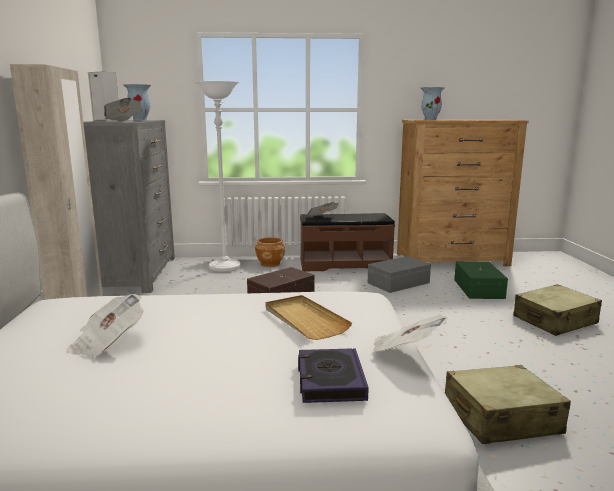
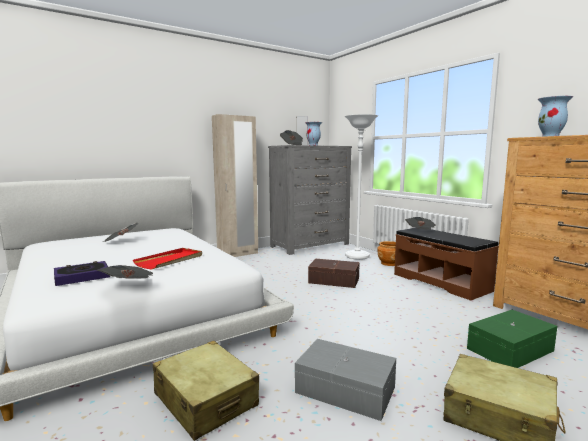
camera: 60 degrees right, 5 degrees down
beige tray [265,295,352,340] -> red tray [133,248,202,270]
grey storage box [368,256,431,293] -> grey storage box moved to [295,339,396,421]

